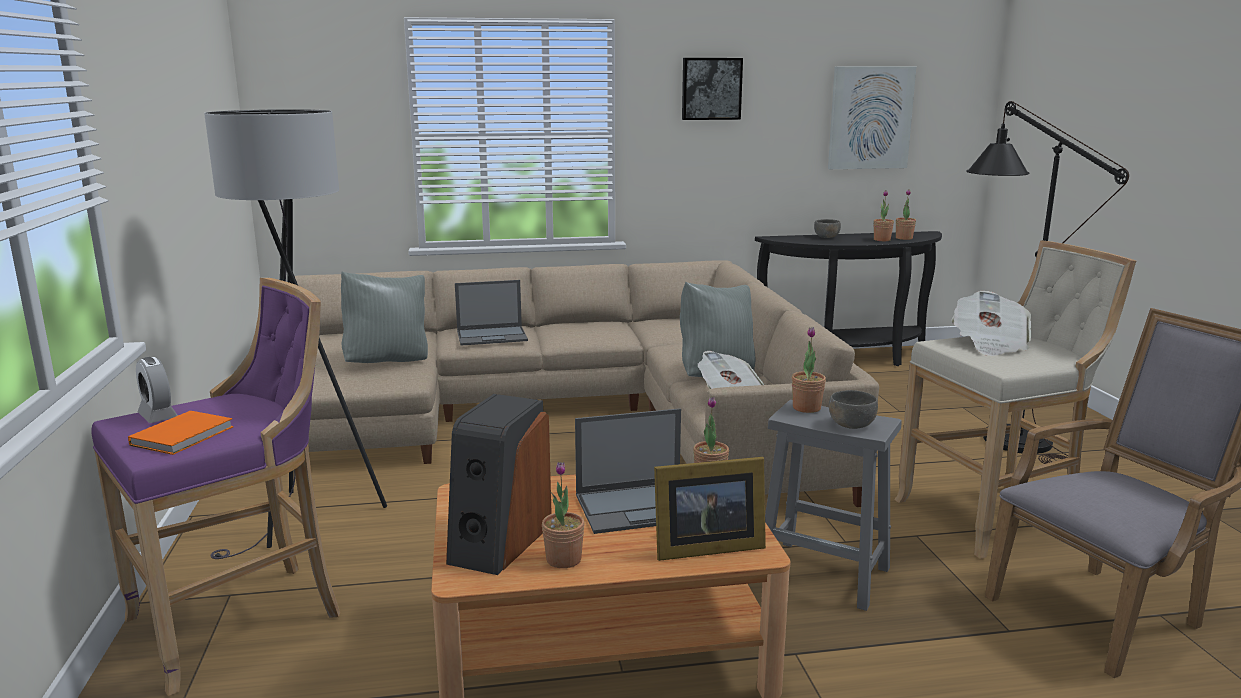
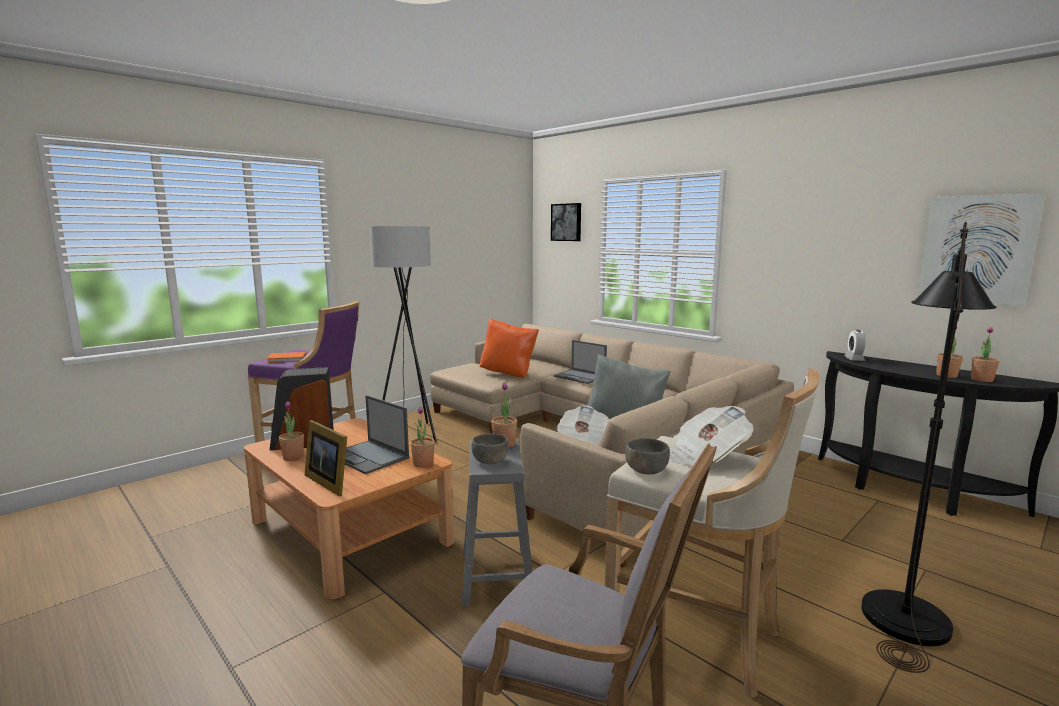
camera: 55 degrees right, 5 degrees down
alarm clock [136,357,178,423] -> alarm clock moved to [844,330,865,361]
grey pillow [341,271,428,363] -> orange pillow [480,318,539,378]
picture [682,58,743,120] -> picture moved to [551,203,581,241]
grey bowl [814,219,841,238] -> grey bowl moved to [625,438,670,475]

